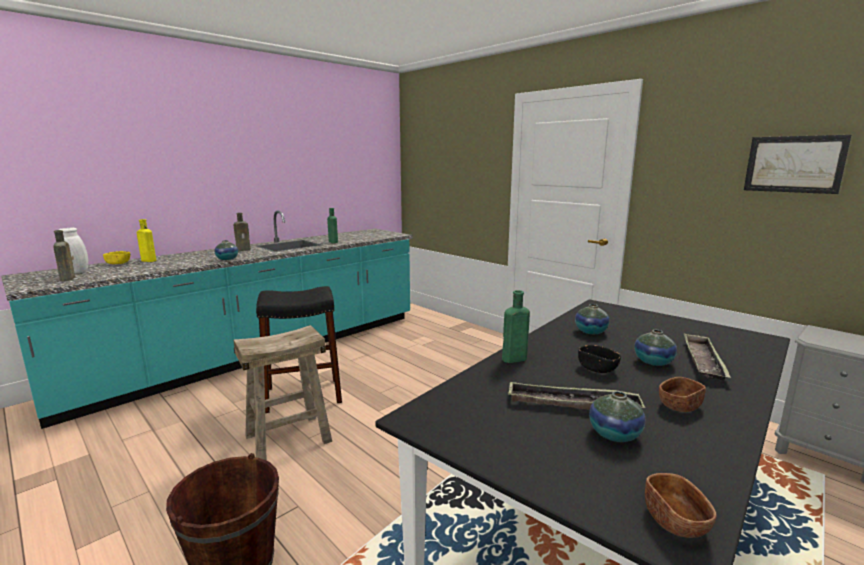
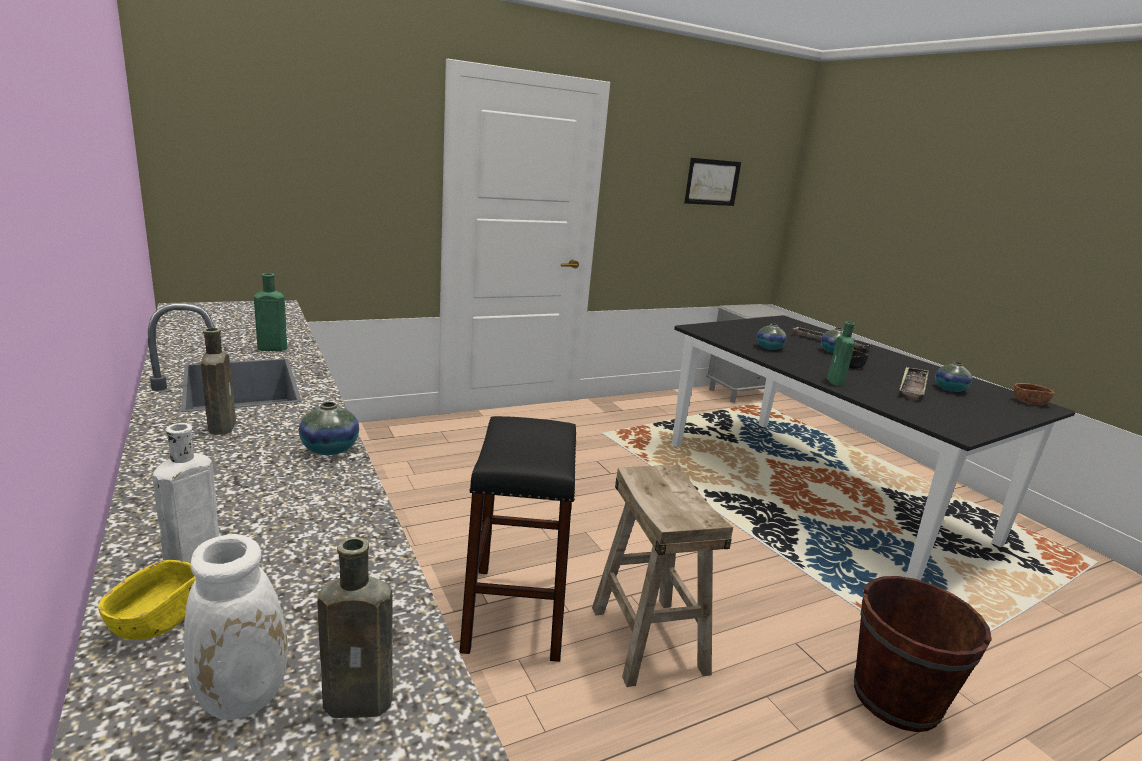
camera: 75 degrees left, 5 degrees up
yellow bottle [137,219,156,262] -> white bottle [152,423,220,563]
brown bowl [659,377,706,412] -> none

